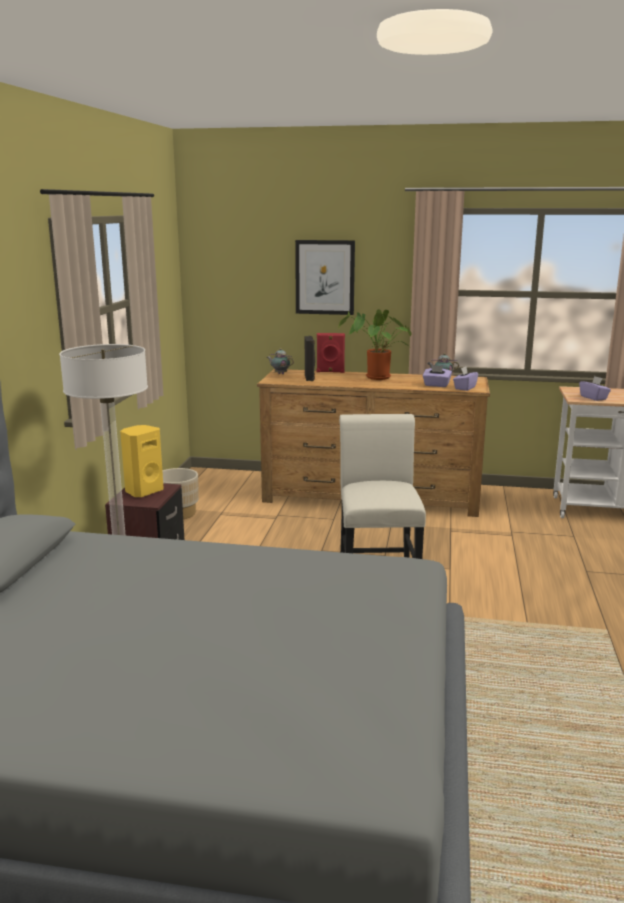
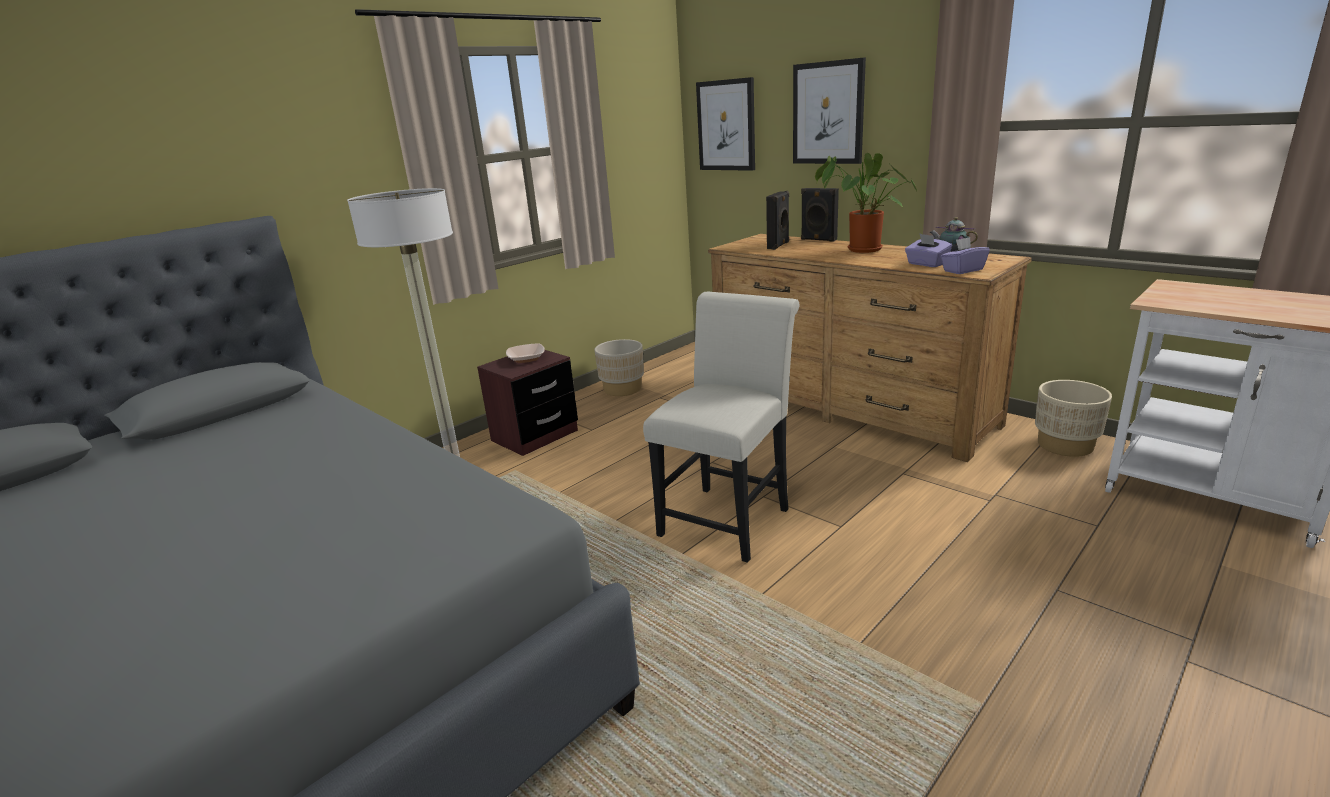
camera: 35 degrees right, 5 degrees up
yellow speaker [120,425,164,498] -> bowl [506,343,545,363]
teapot [267,348,294,374] -> none
red speaker [317,333,345,373] -> black speaker [801,188,839,242]
purple tissue box [579,376,611,401] -> none
none -> picture [696,77,755,171]
none -> beige planter [1035,380,1112,457]

